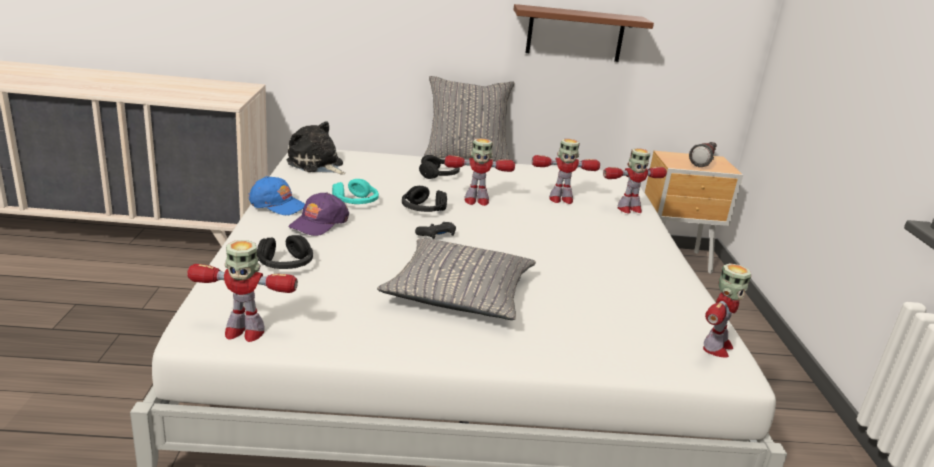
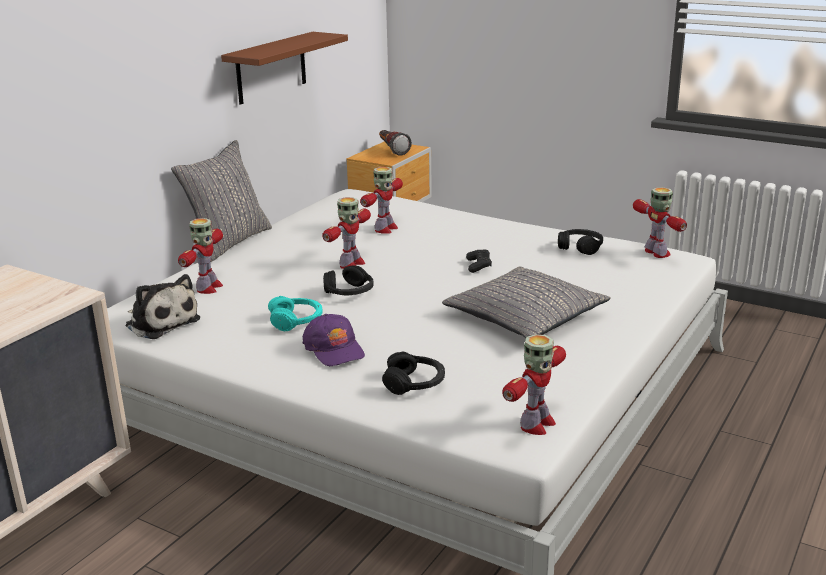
camera: 55 degrees left, 0 degrees up
blue cap [249,176,305,215] -> none
plush toy [287,121,346,174] -> plush toy turned 120 degrees counterclockwise [126,274,200,339]
black game controller [415,222,456,239] -> black game controller moved to [466,249,492,273]
black headphones [419,155,460,179] -> black headphones moved to [558,229,603,255]
toy robot [603,148,667,214] -> toy robot moved to [178,218,223,294]

